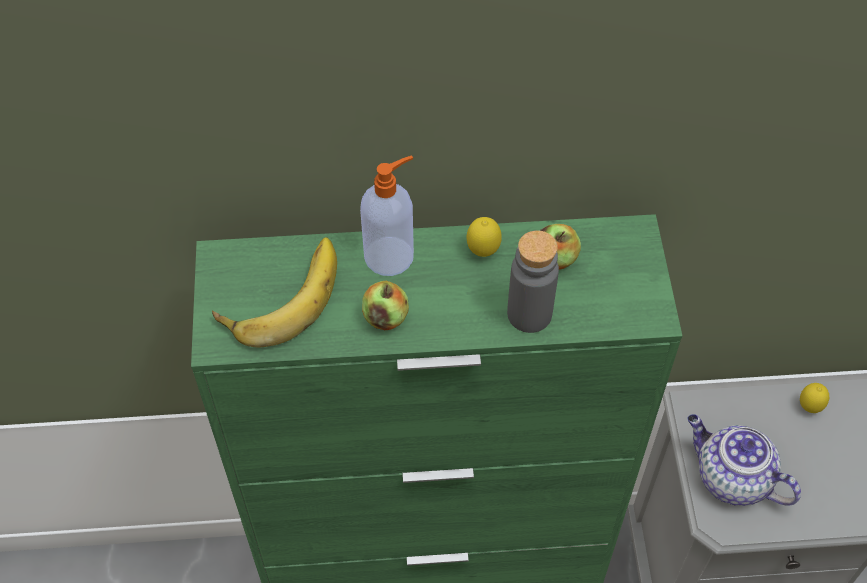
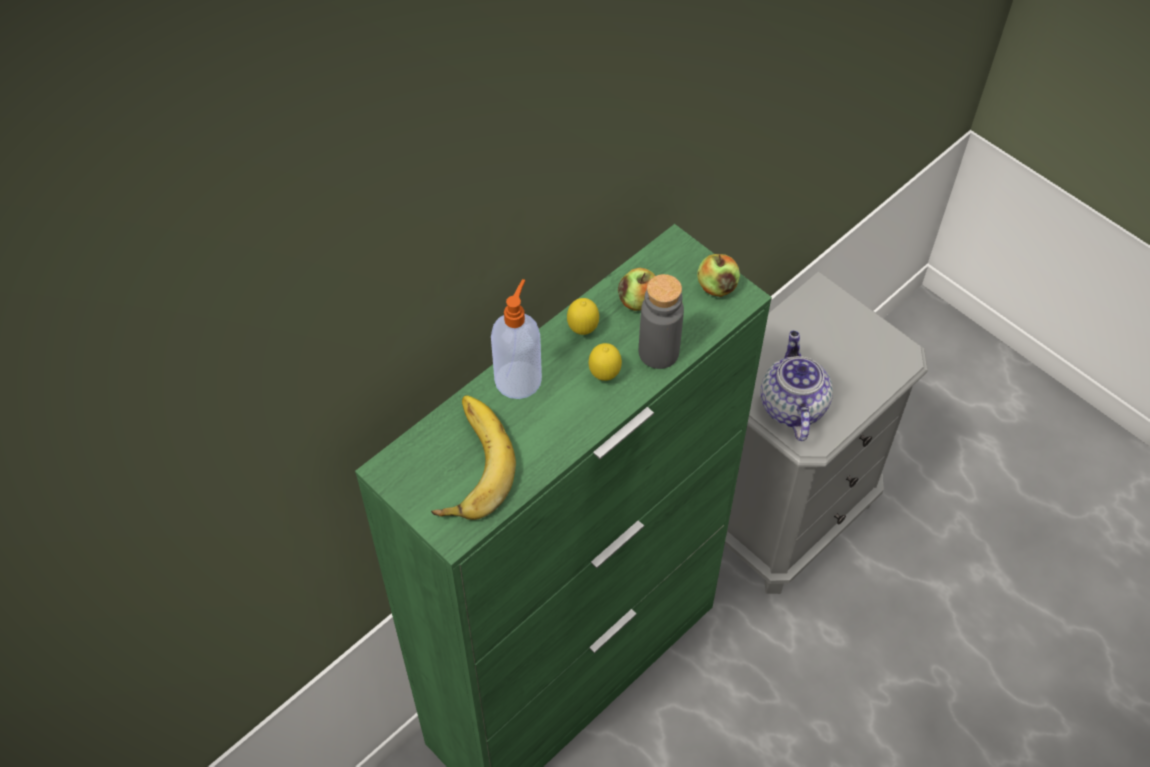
camera: 40 degrees left, 0 degrees up
apple [362,281,409,330] -> apple moved to [697,254,740,297]
teapot [687,414,801,506] -> teapot turned 90 degrees clockwise [760,331,833,441]
lemon [800,383,829,413] -> lemon moved to [589,343,622,381]

